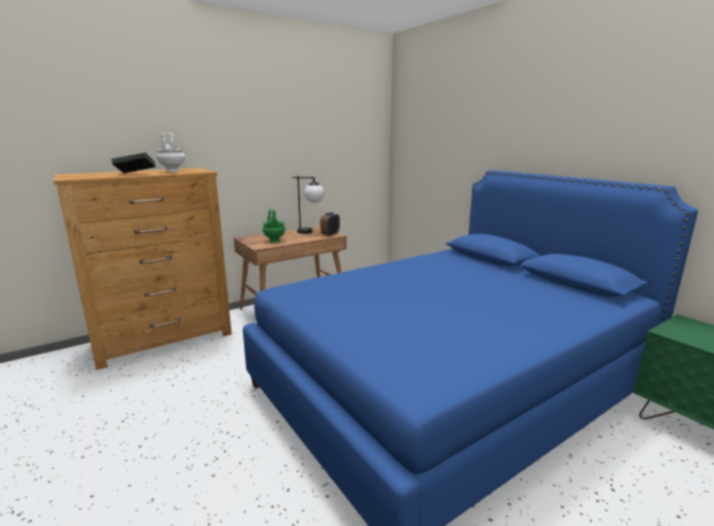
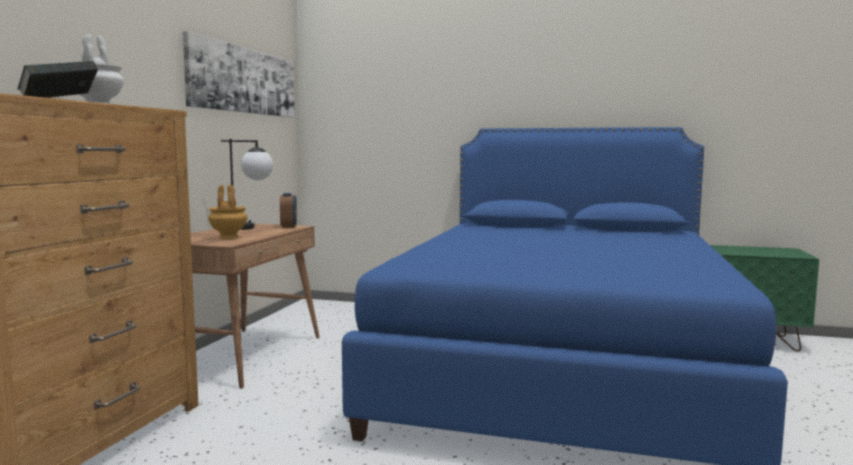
camera: 40 degrees left, 10 degrees down
green vase [262,209,285,242] -> brown vase [208,185,248,239]
none -> picture [183,31,295,118]

